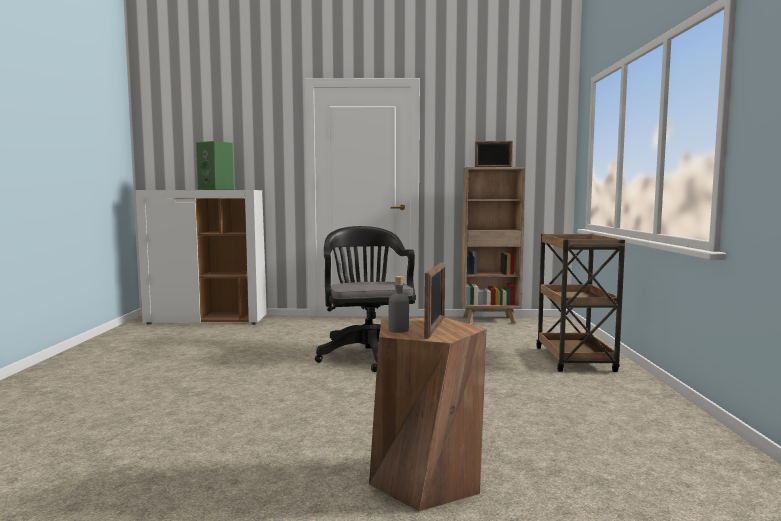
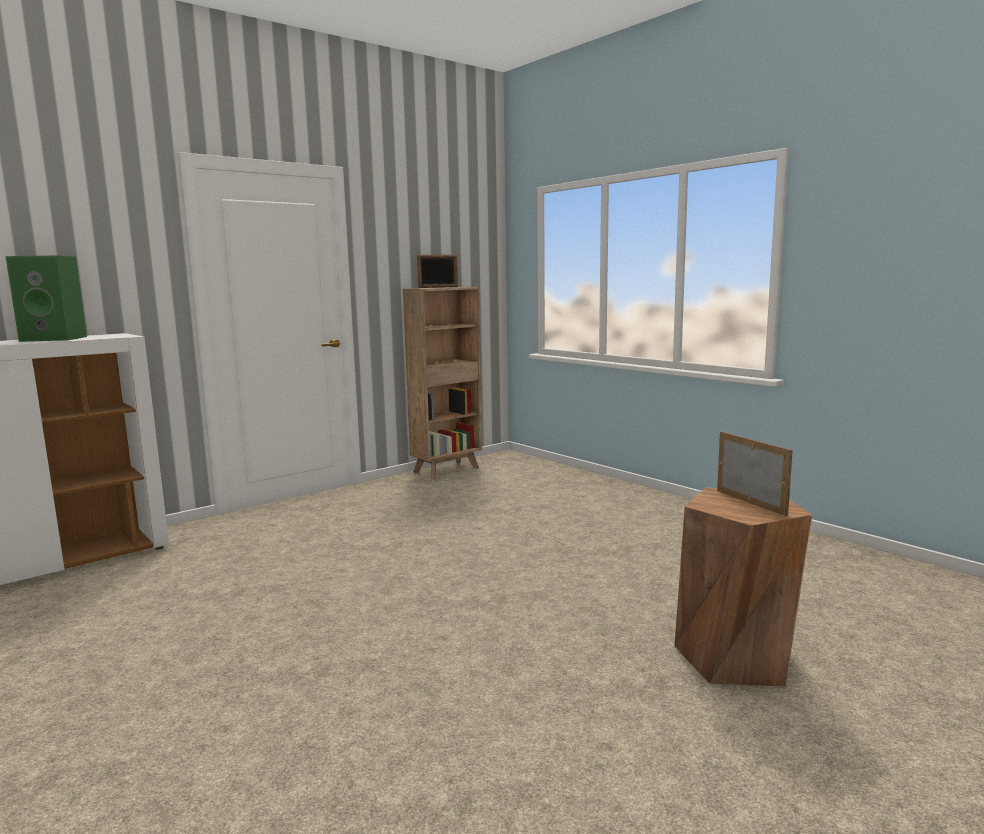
camera: 40 degrees left, 5 degrees up
black office chair [315,226,416,372] -> none
grey bottle [388,276,409,333] -> none
brown cart [536,234,625,372] -> none

